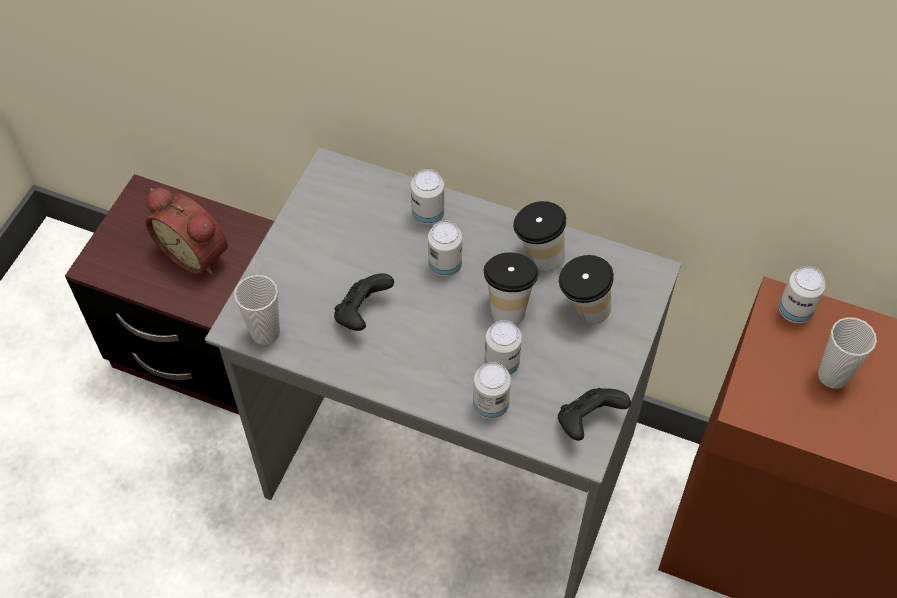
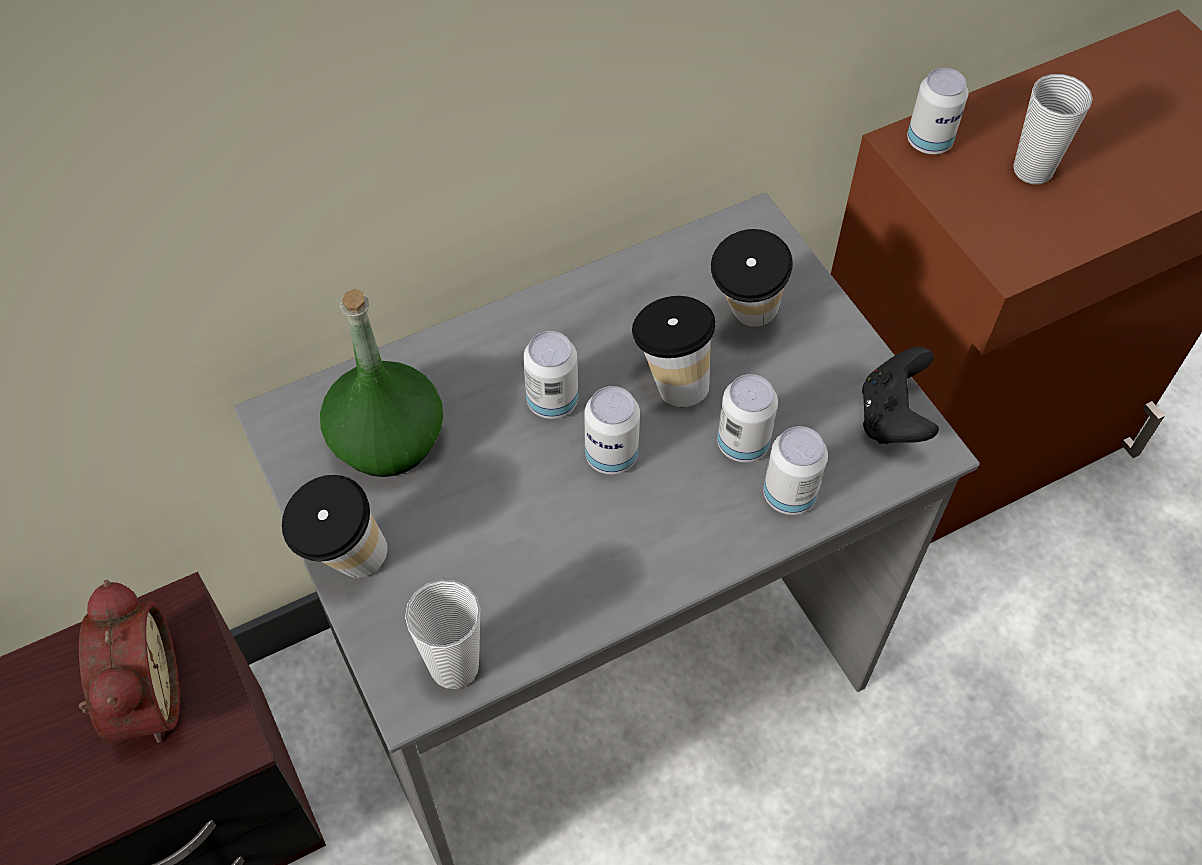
camera: 50 degrees left, 0 degrees up
alarm clock [146,188,228,275] -> alarm clock turned 90 degrees counterclockwise [79,580,180,743]
black game controller [334,273,394,331] -> none
can [411,169,444,225] -> can moved to [584,386,640,475]
cup [513,201,566,271] -> cup moved to [282,475,387,578]
none -> green bottle [320,289,443,477]

